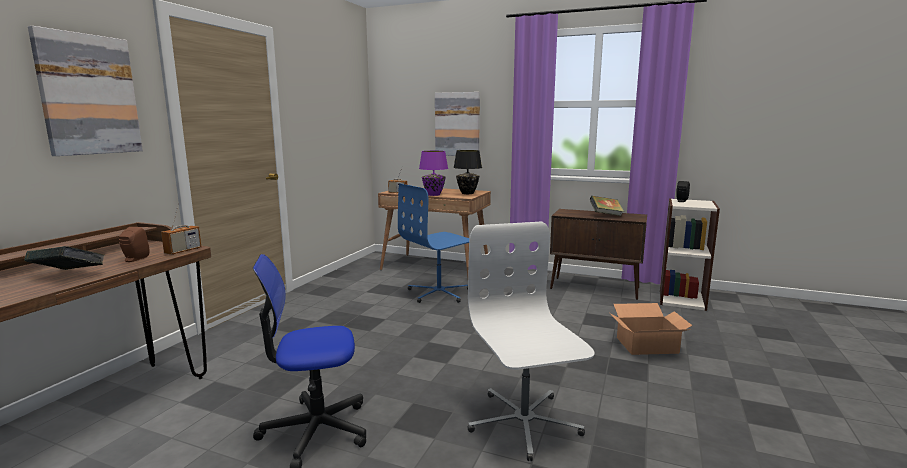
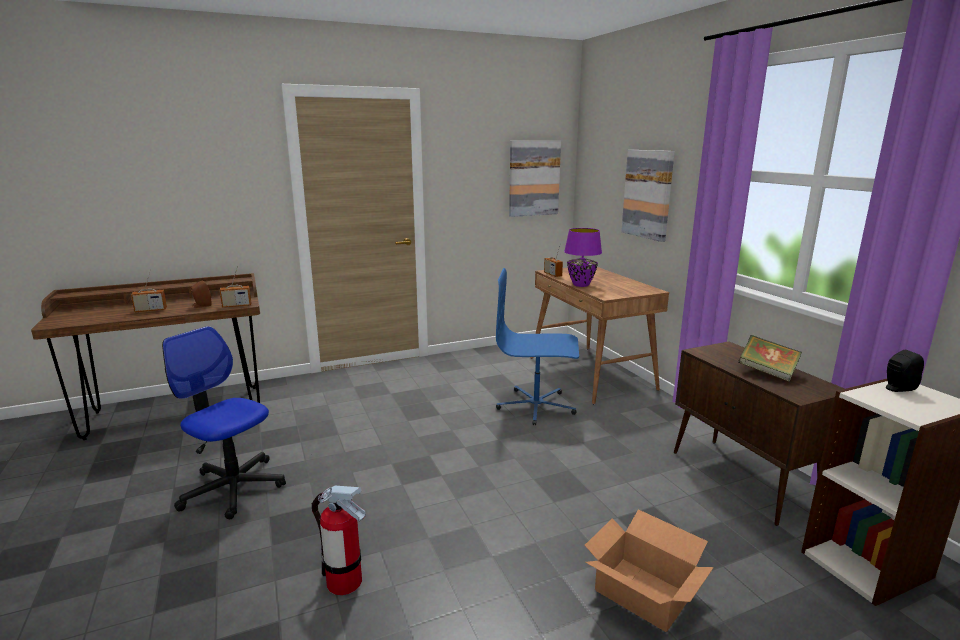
camera: 45 degrees right, 5 degrees up
book [25,246,105,270] -> radio [131,269,167,312]
picture [28,26,143,156] -> picture moved to [509,141,561,217]
black table lamp [454,150,482,194] -> none
white office chair [467,221,595,461] -> fire extinguisher [312,485,366,595]

